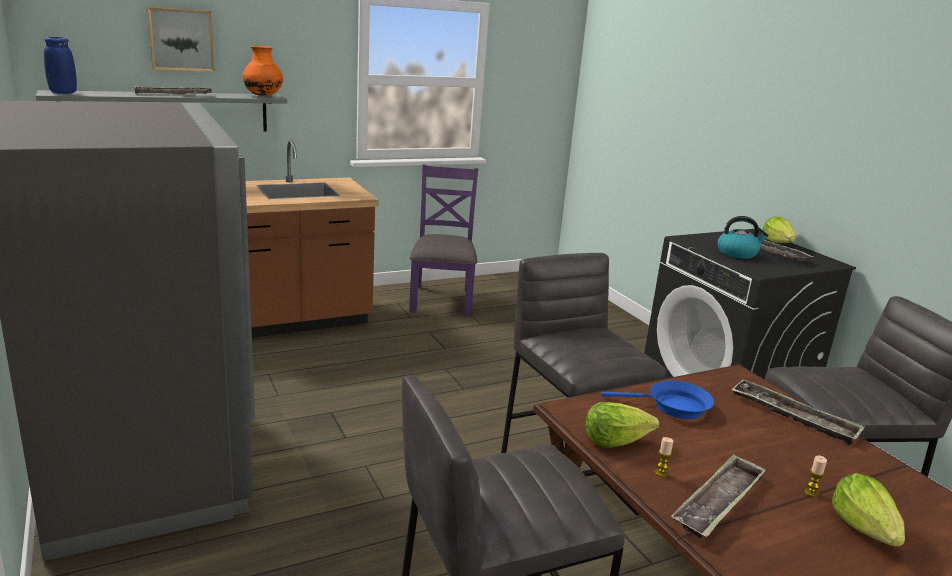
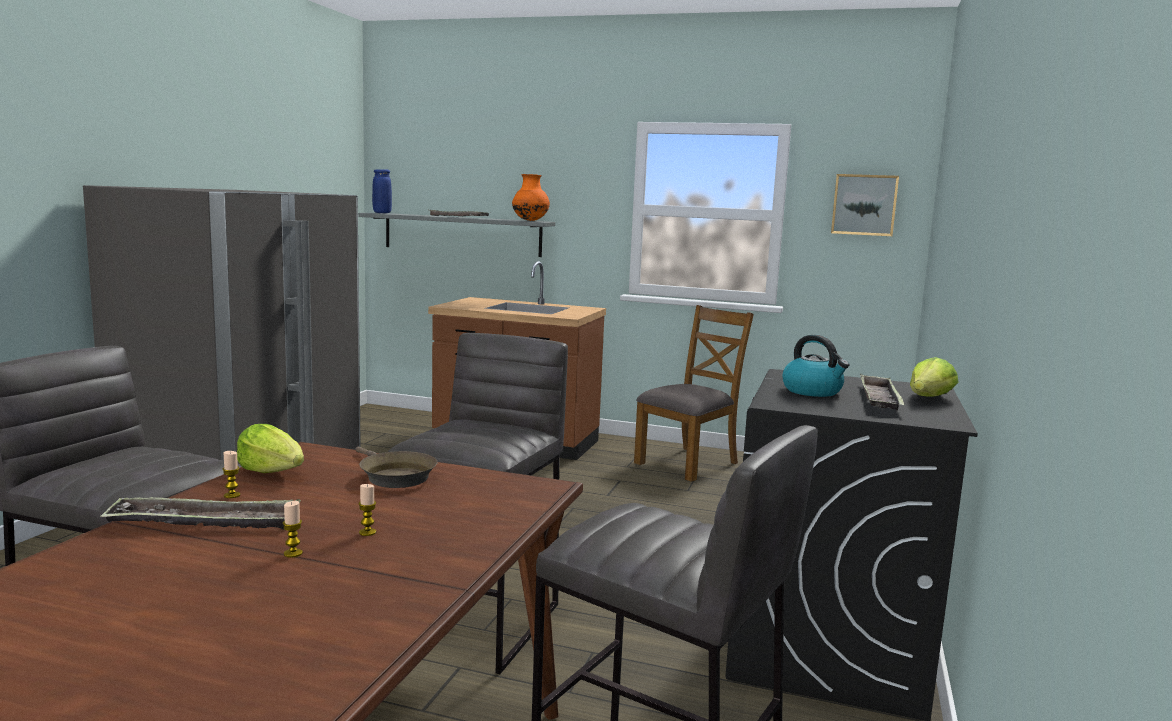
camera: 45 degrees right, 10 degrees down
picture [147,7,214,72] -> picture moved to [831,174,899,236]
purple chair [409,164,478,316] -> brown chair [634,305,754,482]
blue frying pan [601,381,714,419] -> brown frying pan [355,447,438,488]
tray [731,379,865,445] -> none
lettuce [832,473,905,547] -> none
none -> candle [359,484,376,536]

